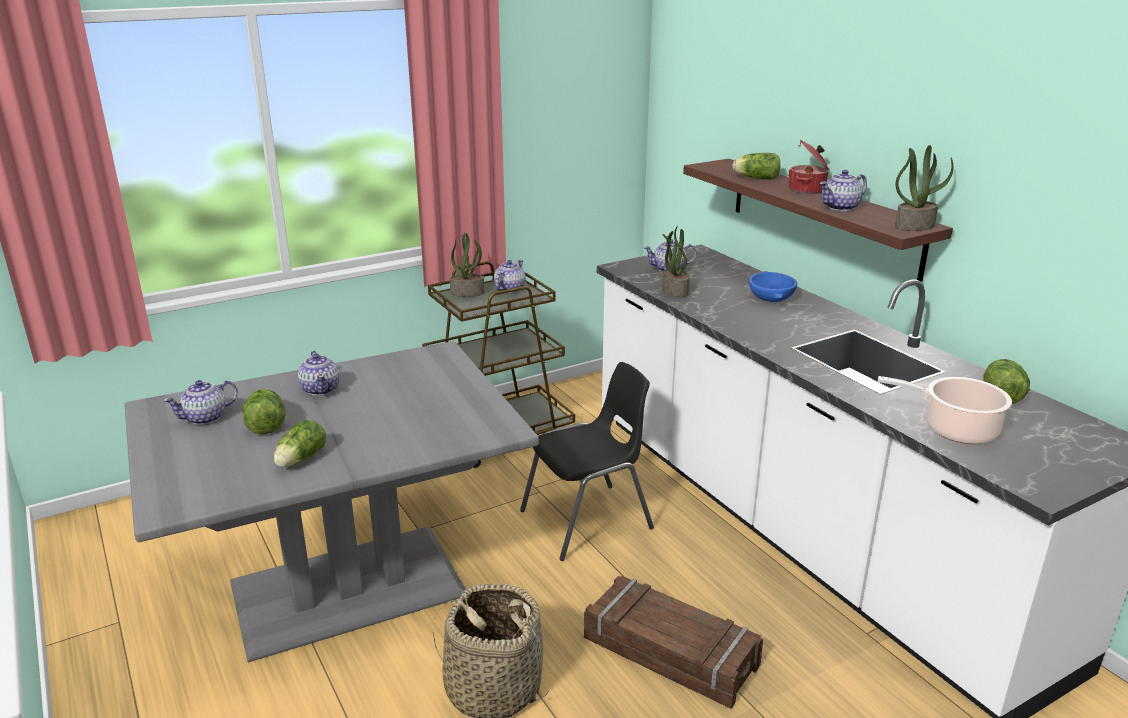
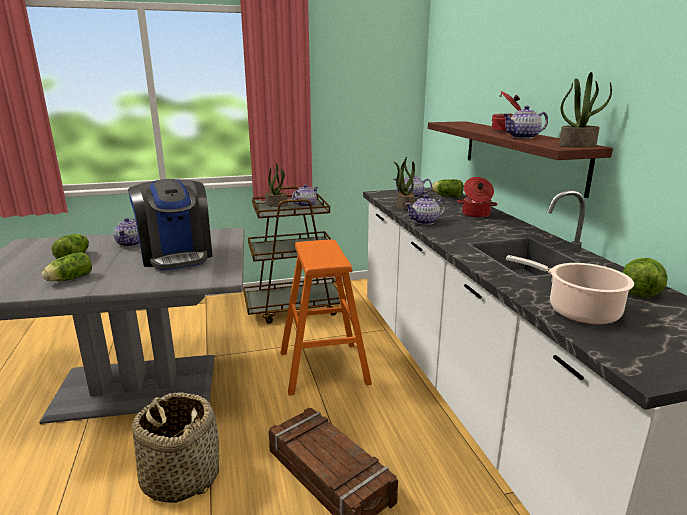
camera: 15 degrees right, 5 degrees down
teapot [163,380,238,425] -> teapot moved to [405,195,446,225]
black chair [520,362,654,561] -> orange stool [281,240,372,396]
lettuce [732,153,780,180] -> lettuce moved to [432,179,464,198]
blue bowl [749,271,798,302] -> cooking pot [457,177,498,218]
none -> coffee machine [128,179,213,271]

